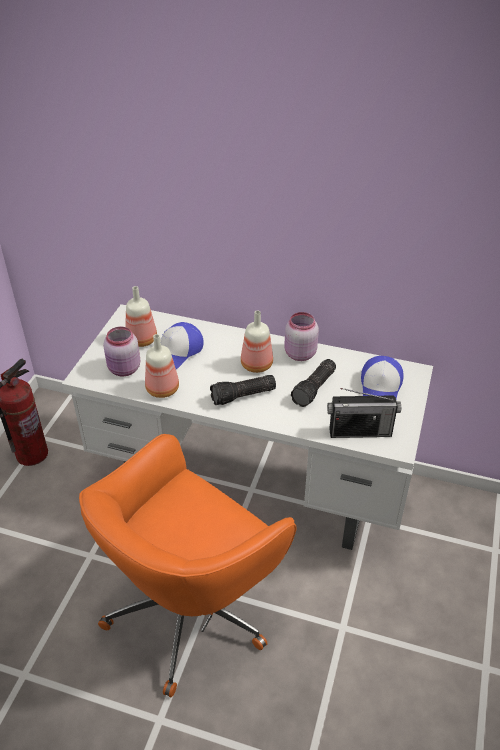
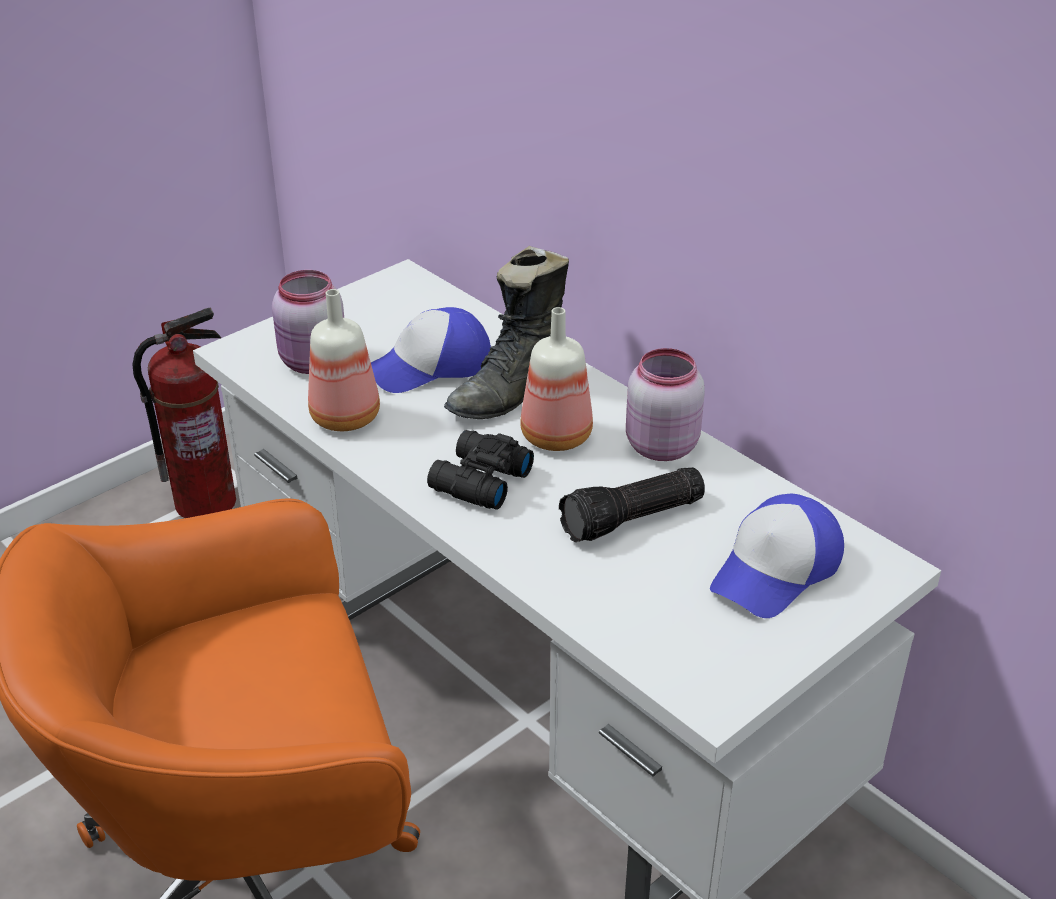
camera: 30 degrees right, 5 degrees down
bottle [125,286,157,347] -> none
flashlight [210,375,276,405] -> black binoculars [427,430,534,510]
radio [327,388,401,438] -> none
none -> black boot [444,246,569,419]

